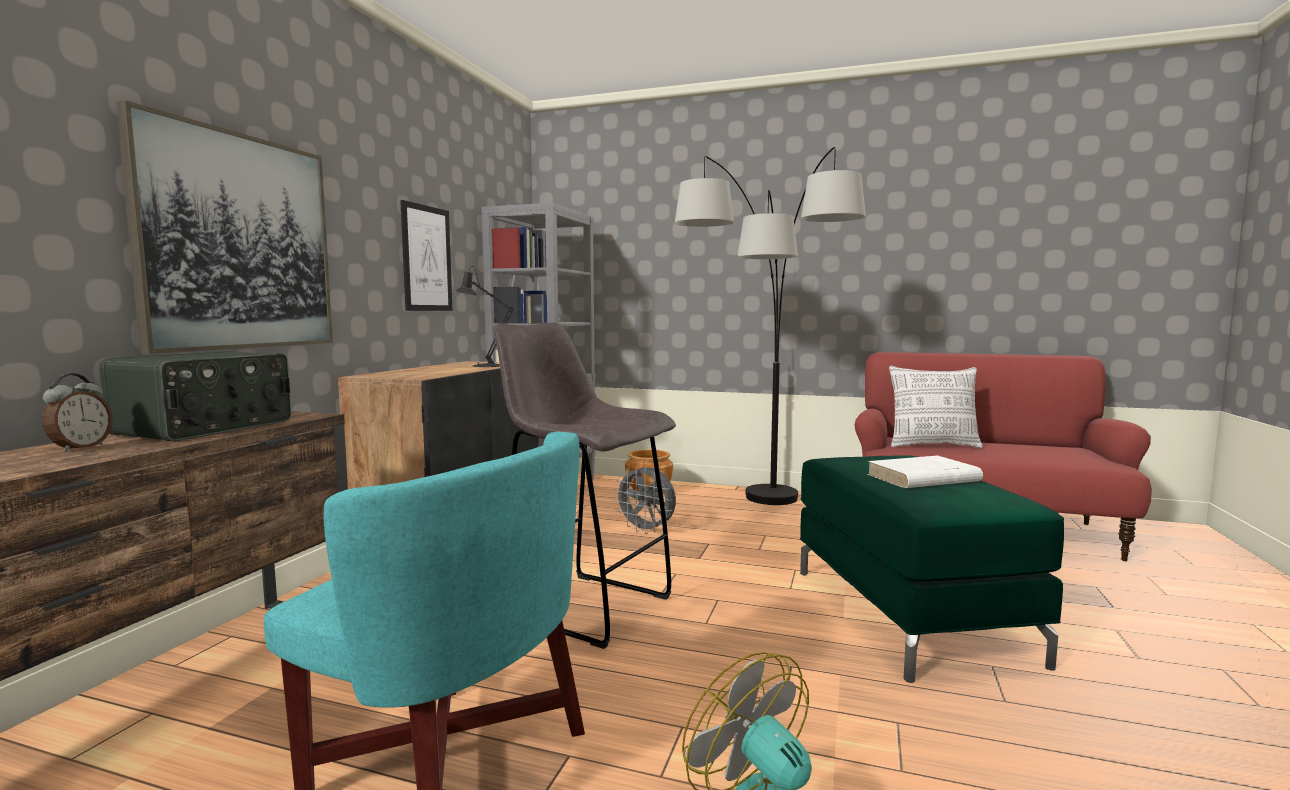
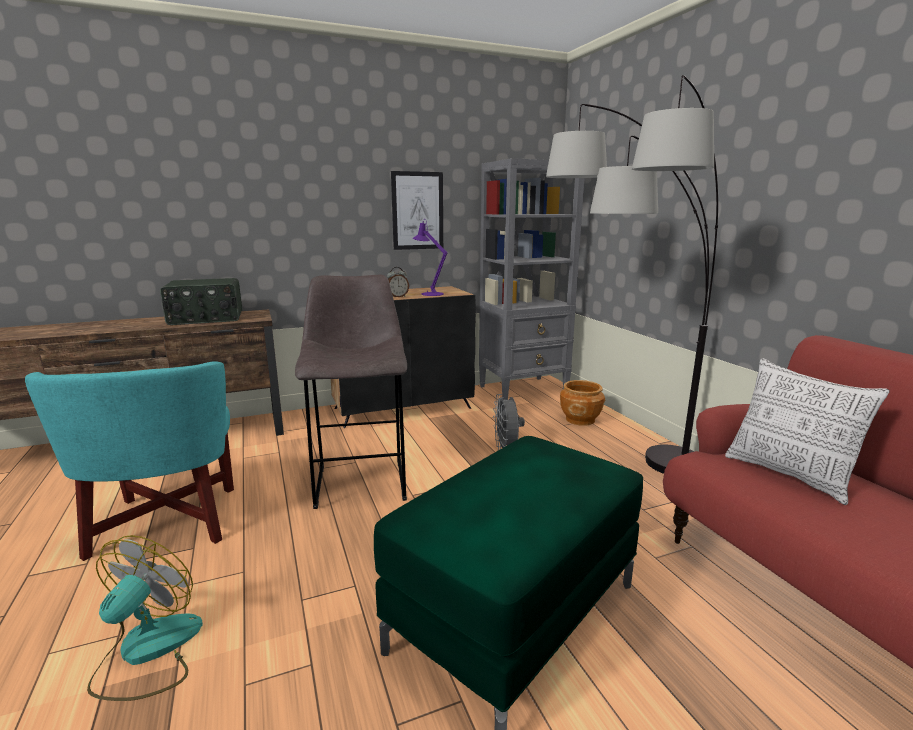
camera: 50 degrees right, 10 degrees up
alarm clock [42,373,113,452] -> alarm clock moved to [387,267,409,297]
picture [116,100,333,354] -> none
black table lamp [454,266,514,367] -> purple table lamp [413,220,447,296]
white book [867,455,983,488] -> none

